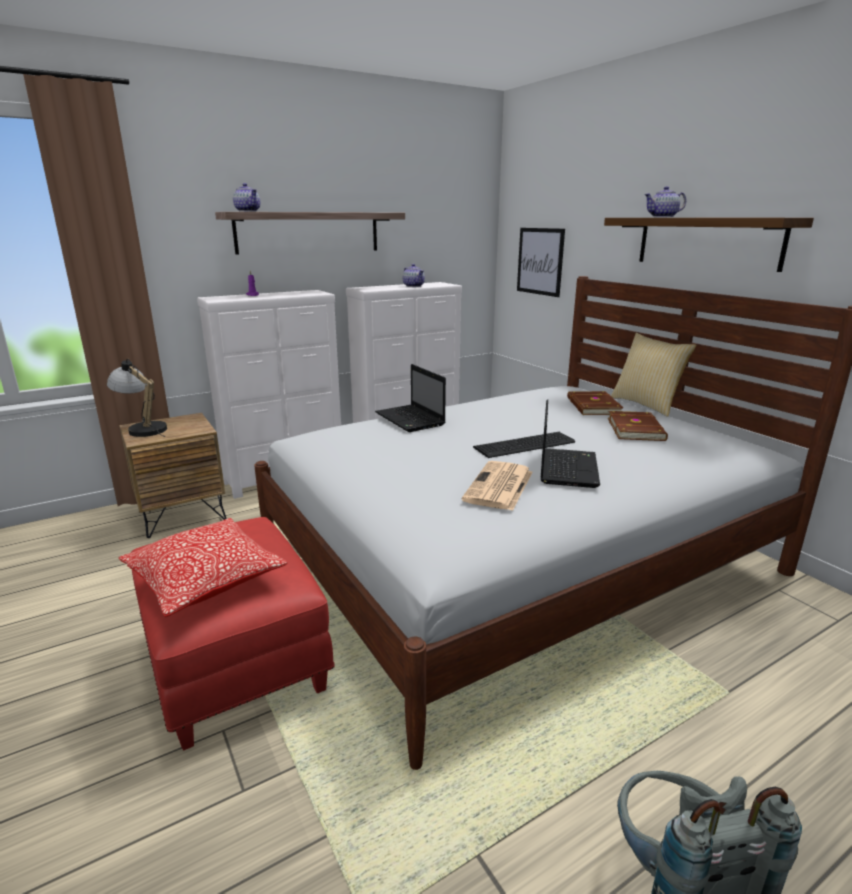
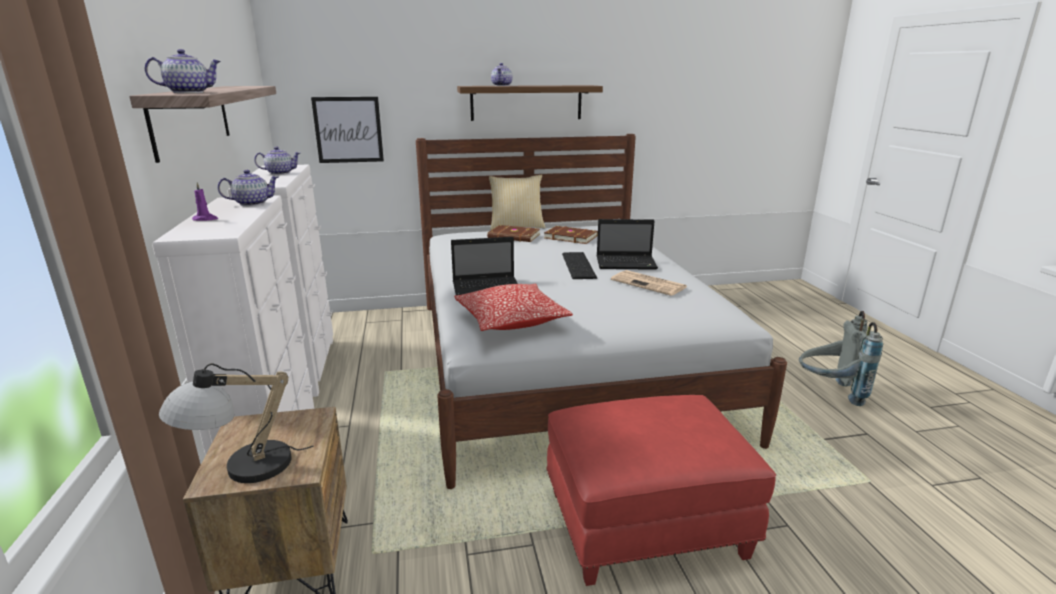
camera: 70 degrees left, 0 degrees up
pillow [118,518,288,617] -> pillow moved to [454,284,573,331]
laptop [541,400,600,488] -> laptop turned 150 degrees clockwise [596,219,658,270]
none -> teapot [217,170,279,206]

